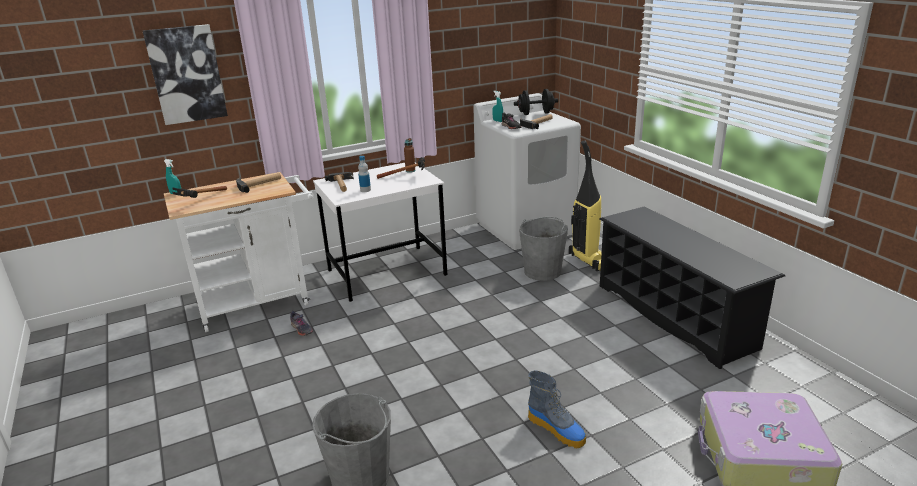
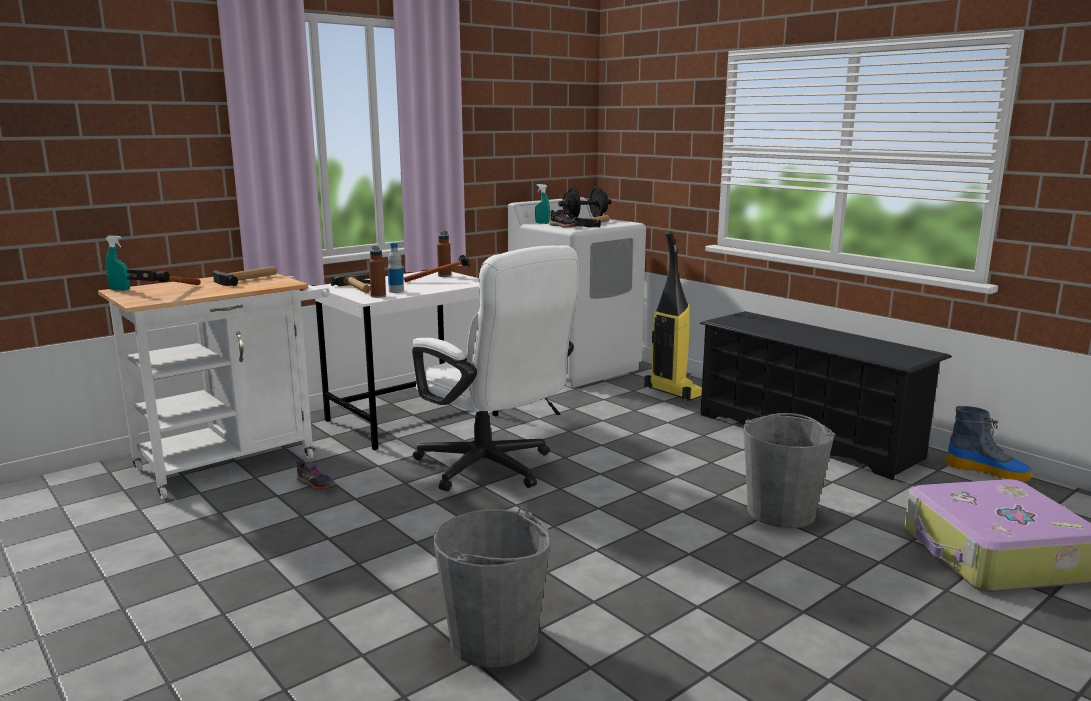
camera: 15 degrees left, 10 degrees down
picture [143,24,228,125] -> none
grey bucket [519,217,568,281] -> grey bucket moved to [743,413,835,528]
boot [528,370,586,448] -> boot moved to [946,406,1032,482]
none -> brown bottle [369,246,386,298]
none -> white office chair [412,245,579,492]

